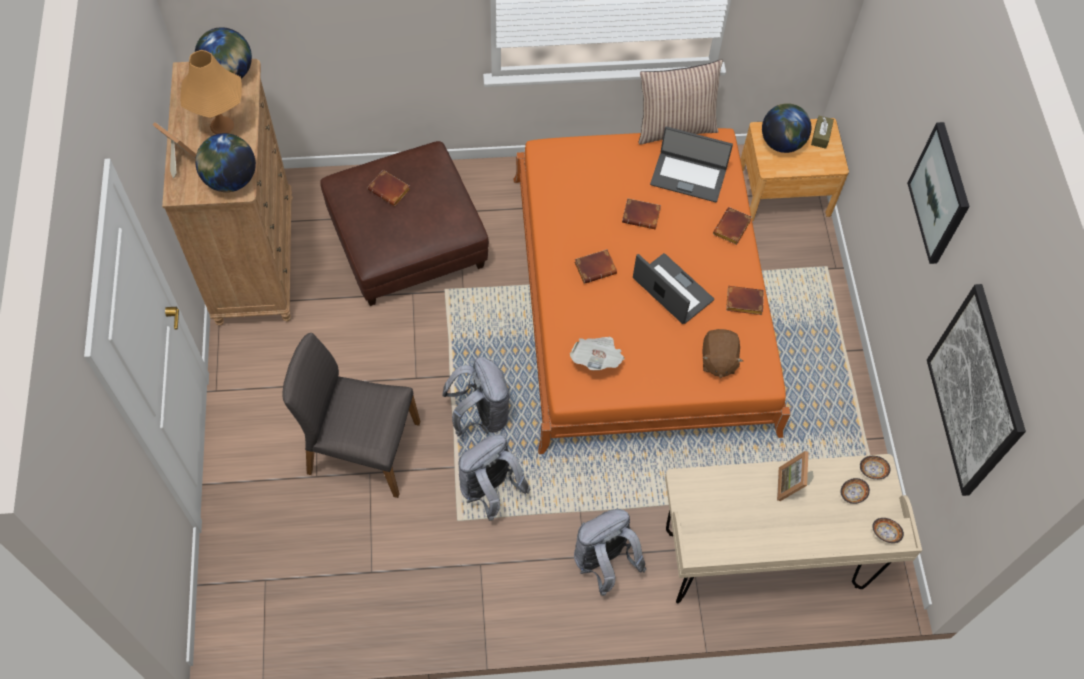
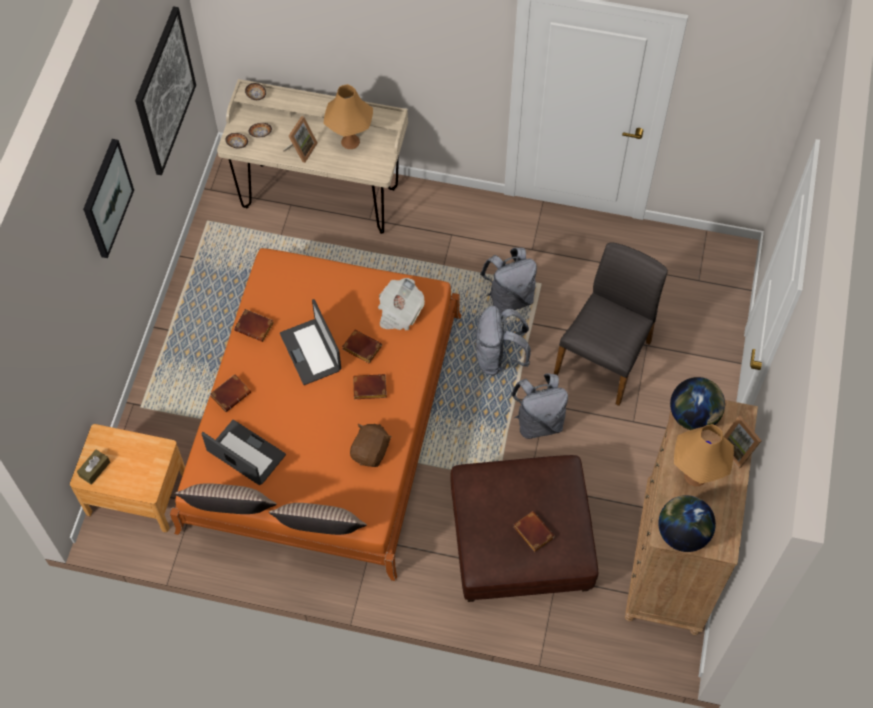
camera: 160 degrees left, 0 degrees up
grey chair [282,333,420,498] -> grey chair turned 90 degrees counterclockwise [554,242,668,406]
grey backpack [574,509,647,596] -> grey backpack moved to [511,373,568,439]
brown book [622,198,661,229] -> brown book moved to [342,330,382,364]
brown plush toy [702,329,743,378] -> brown plush toy moved to [350,424,391,467]
globe [762,103,811,153] -> none
none -> pillow [269,503,367,535]
none -> orange table lamp [324,84,373,149]

